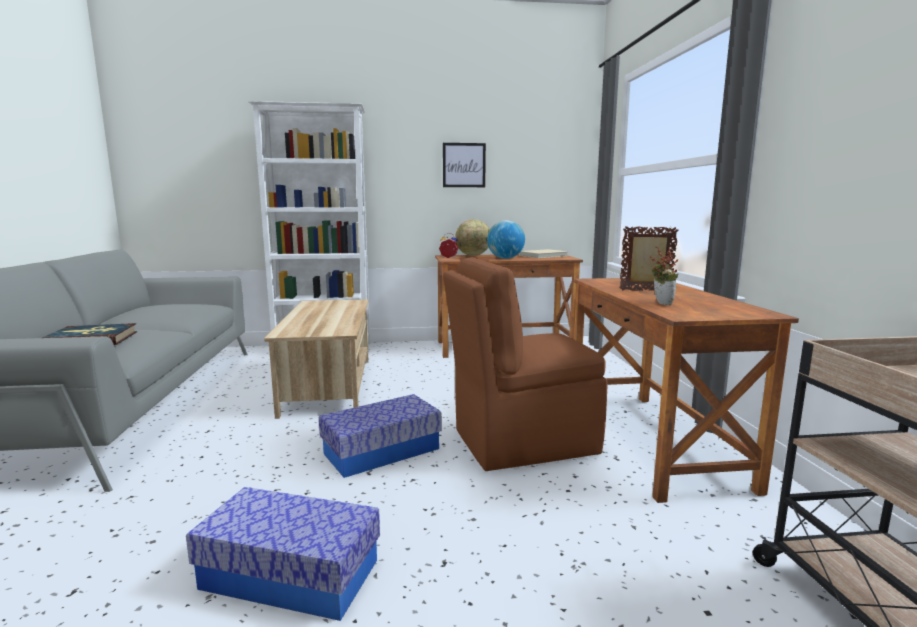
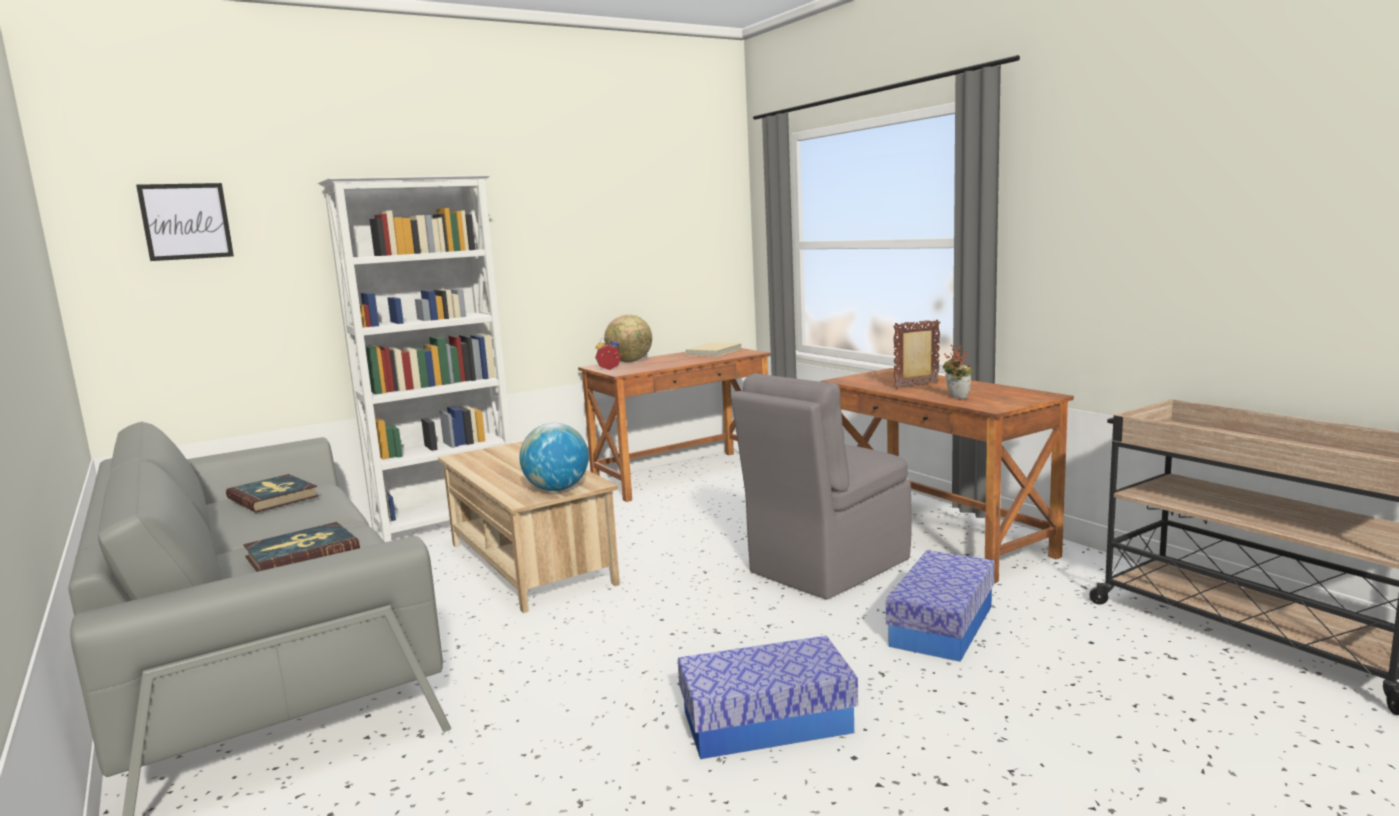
camera: 25 degrees left, 0 degrees up
storage box [319,394,442,478] -> storage box moved to [886,550,995,662]
picture [443,143,486,187] -> picture moved to [136,183,234,261]
brown chair [443,257,608,471] -> grey chair [731,373,912,599]
globe [487,220,525,259] -> globe moved to [519,423,589,491]
none -> book [226,474,319,513]

